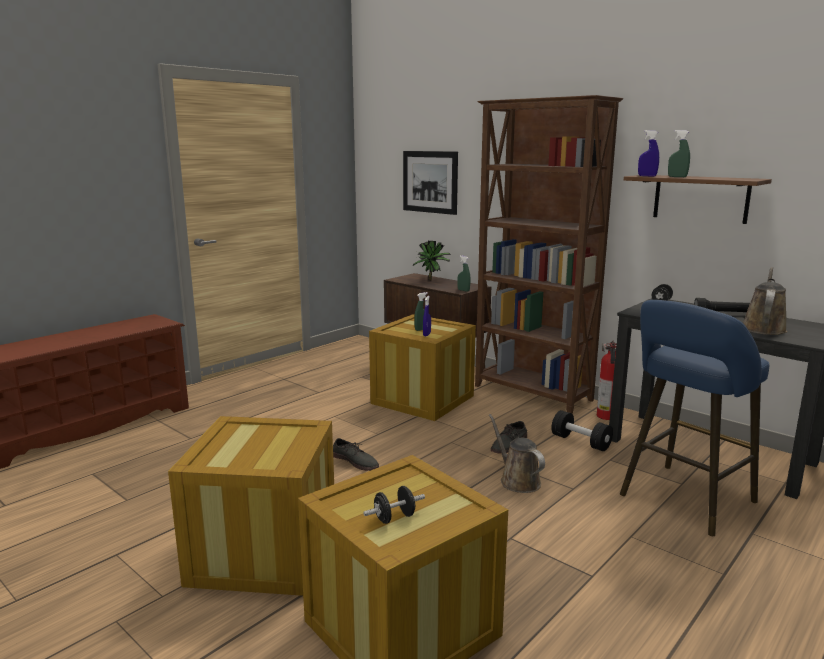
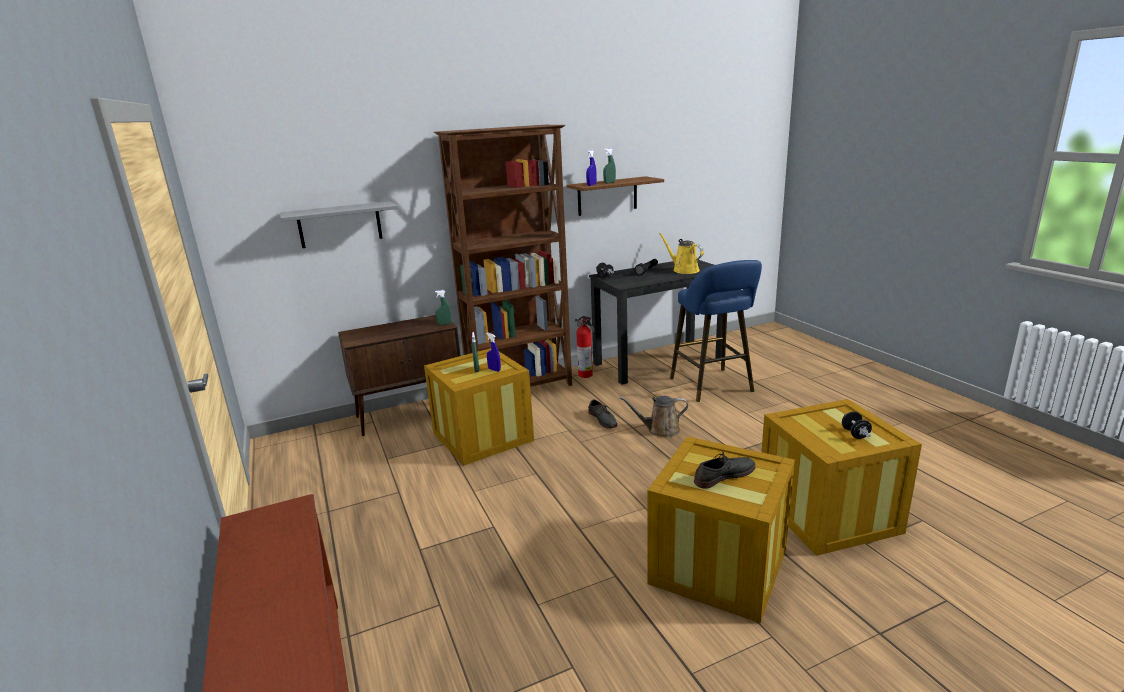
camera: 65 degrees left, 5 degrees up
grey shoe [333,438,379,471] -> grey shoe moved to [694,452,756,489]
picture [403,151,458,215] -> grey shelf [280,201,398,248]
potted plant [413,241,451,280] -> none
black dumbbell [551,410,613,451] -> none
brown watering can [743,267,787,335] -> yellow watering can [659,233,704,274]

